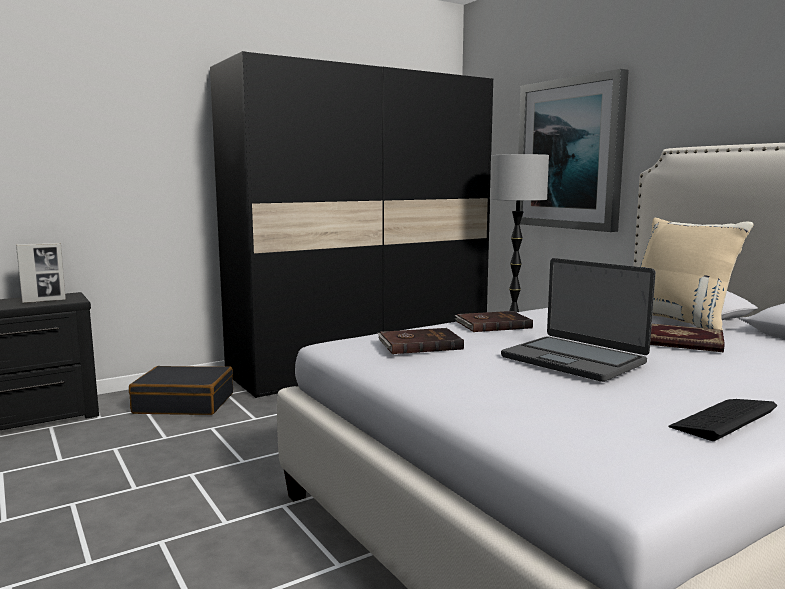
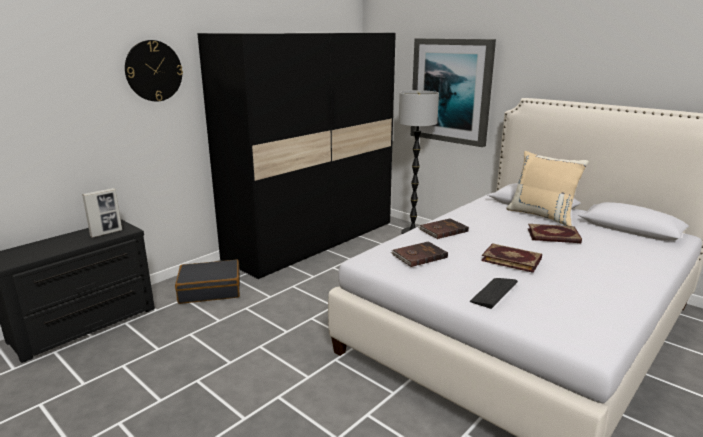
camera: 15 degrees left, 10 degrees up
laptop [501,258,656,382] -> book [481,243,542,273]
keyboard [668,399,777,441] -> keyboard moved to [470,278,518,309]
none -> wall clock [125,40,183,101]

